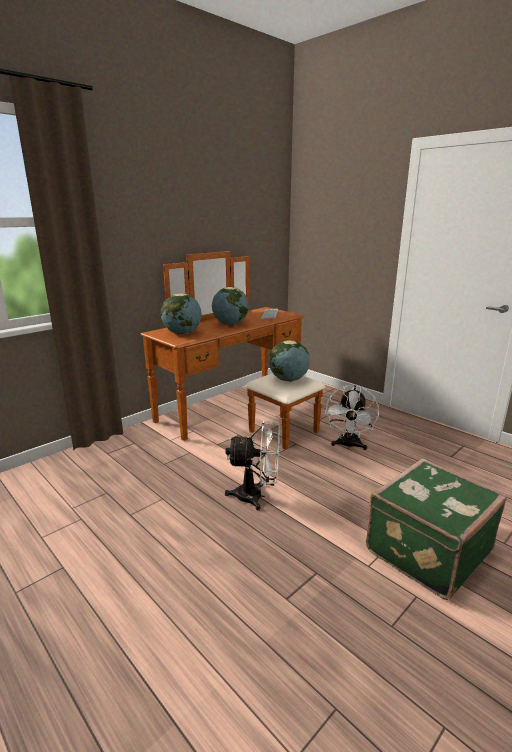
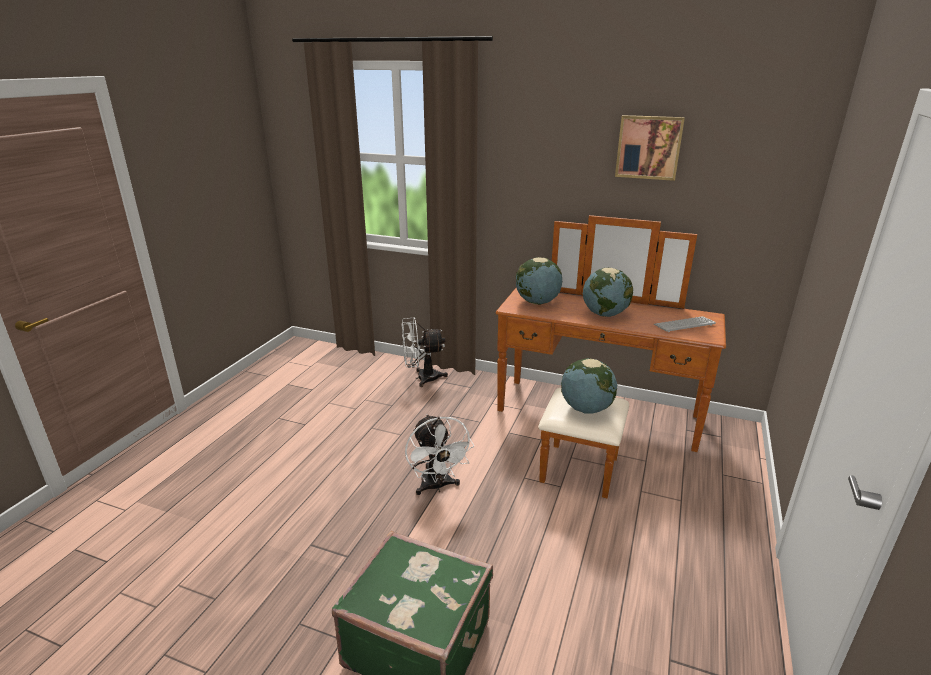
camera: 65 degrees right, 5 degrees up
white fan [325,385,379,450] -> white fan moved to [402,318,448,387]
none -> picture [615,115,685,181]

